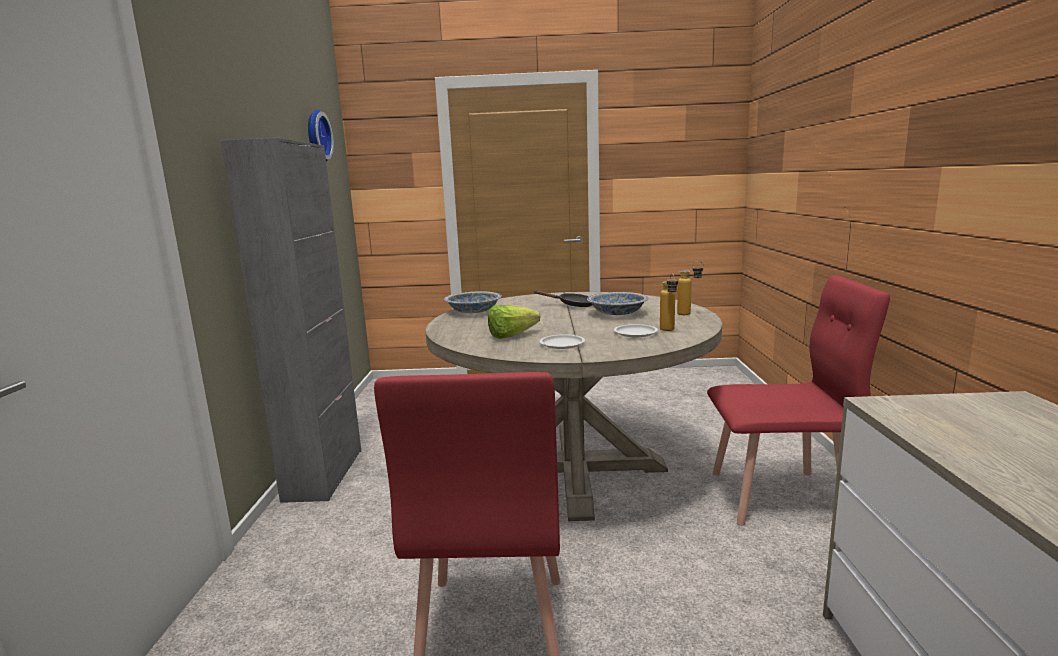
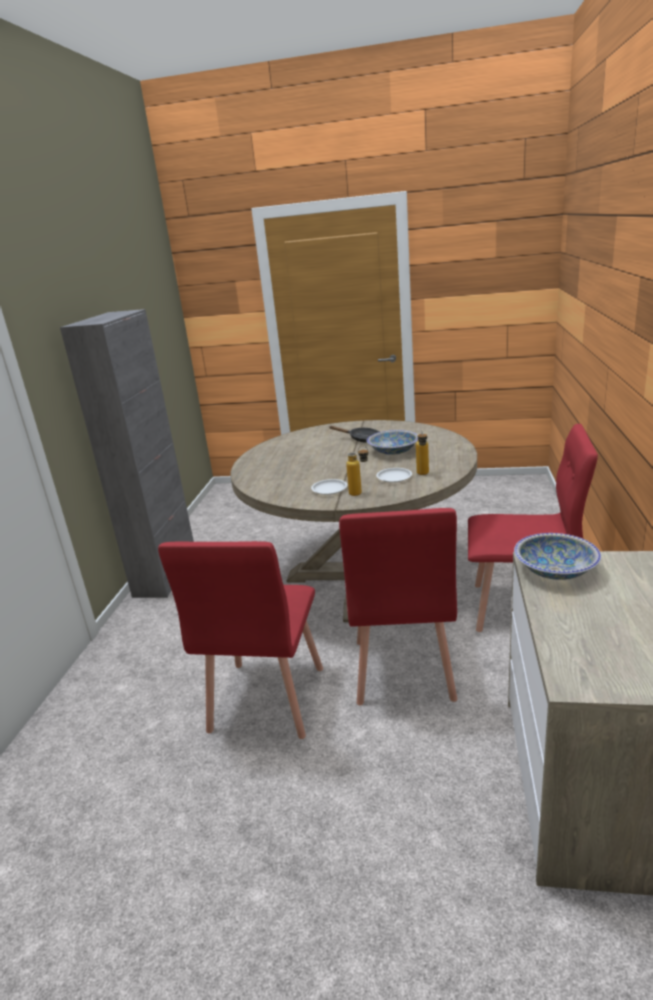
camera: 10 degrees right, 10 degrees up
wall clock [308,109,334,161] -> none
bowl [444,291,502,313] -> bowl moved to [514,533,601,580]
lettuce [488,305,540,339] -> none
bottle [677,261,704,315] -> bottle moved to [346,446,369,496]
none -> red chair [339,508,457,705]

